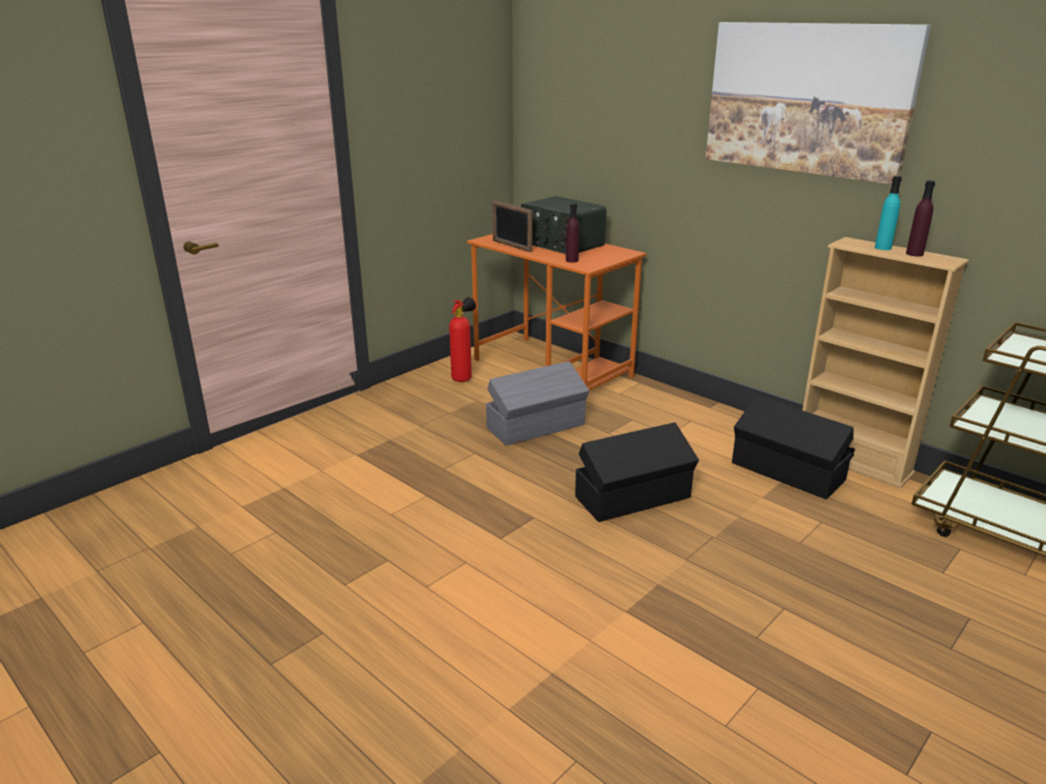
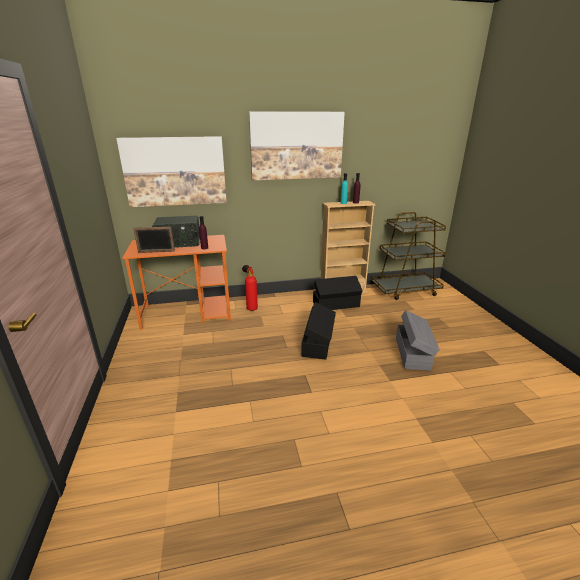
camera: 55 degrees left, 0 degrees up
fire extinguisher [449,297,476,382] -> fire extinguisher moved to [242,265,258,311]
grey storage box [486,361,589,446] -> grey storage box moved to [396,310,440,371]
none -> picture [116,136,227,207]

